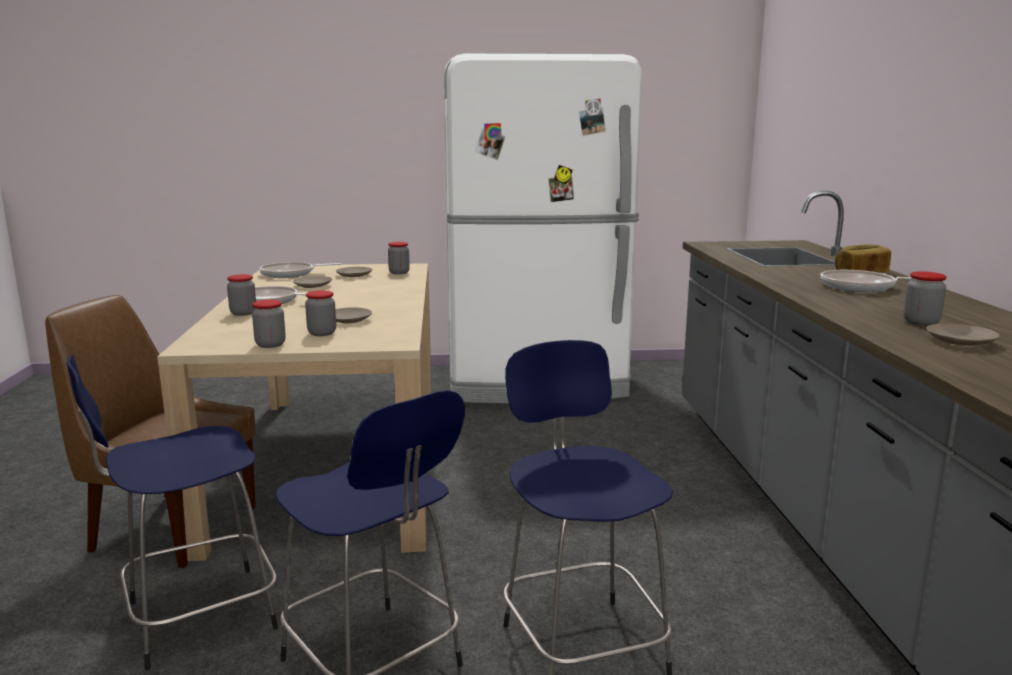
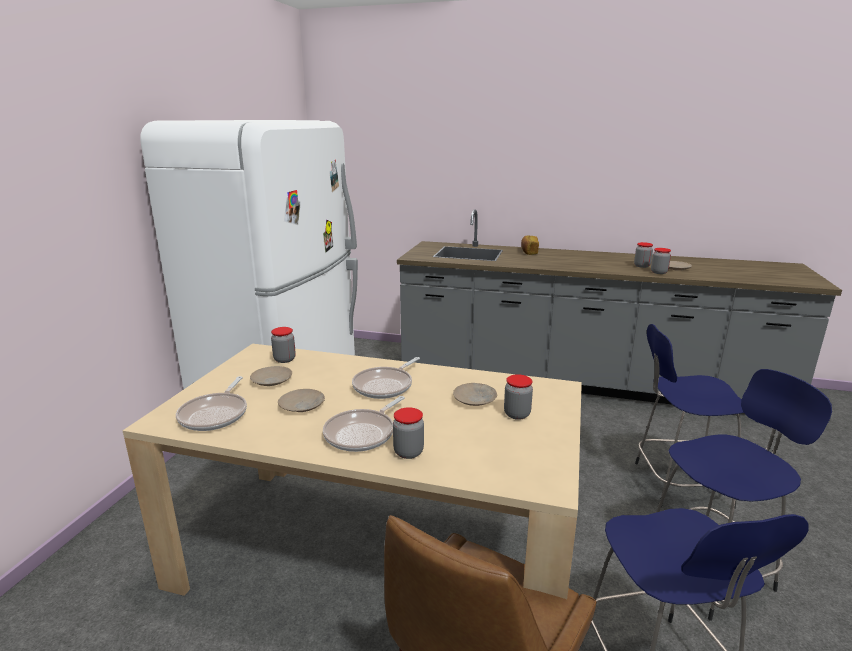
camera: 70 degrees left, 5 degrees up
jar [252,300,286,348] -> jar moved to [651,248,671,274]
frying pan [820,270,912,292] -> frying pan moved to [352,357,420,399]

